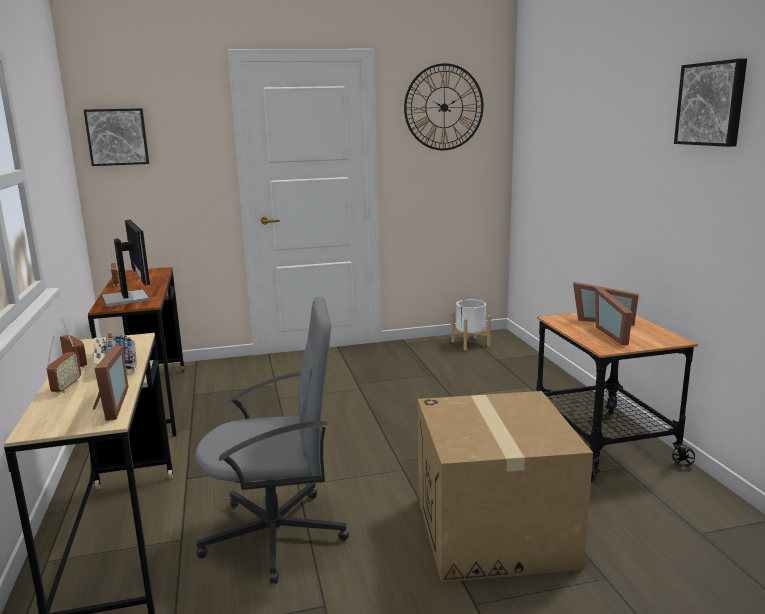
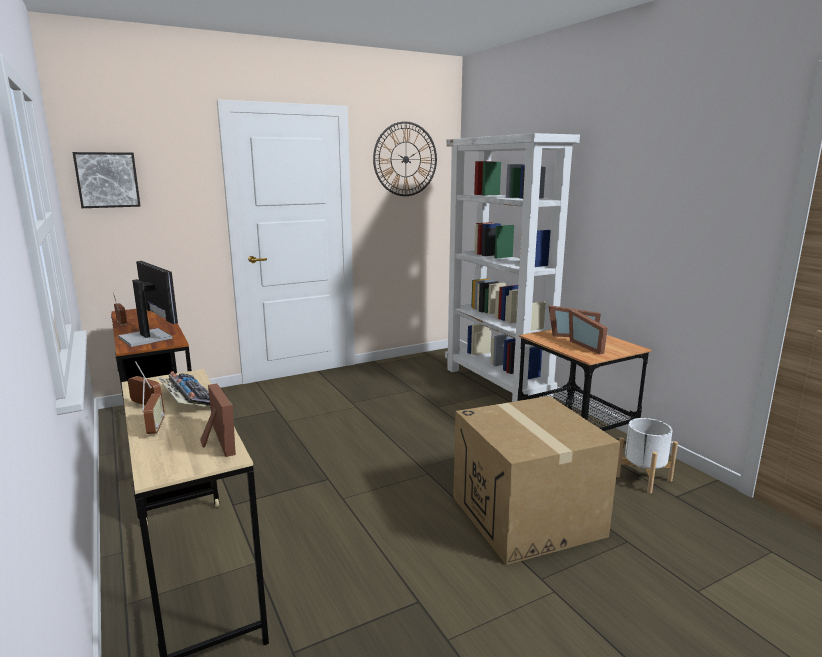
camera: 15 degrees left, 0 degrees up
grey office chair [195,297,349,584] -> none
white planter [451,300,491,350] -> white planter moved to [616,418,678,494]
picture [674,59,747,147] -> none
none -> white bookcase [445,133,580,402]

